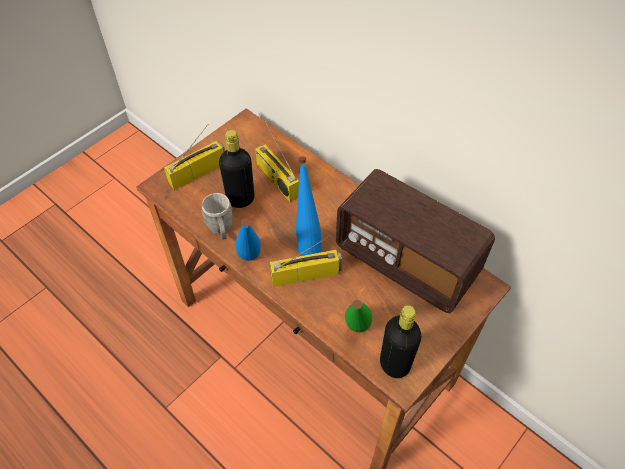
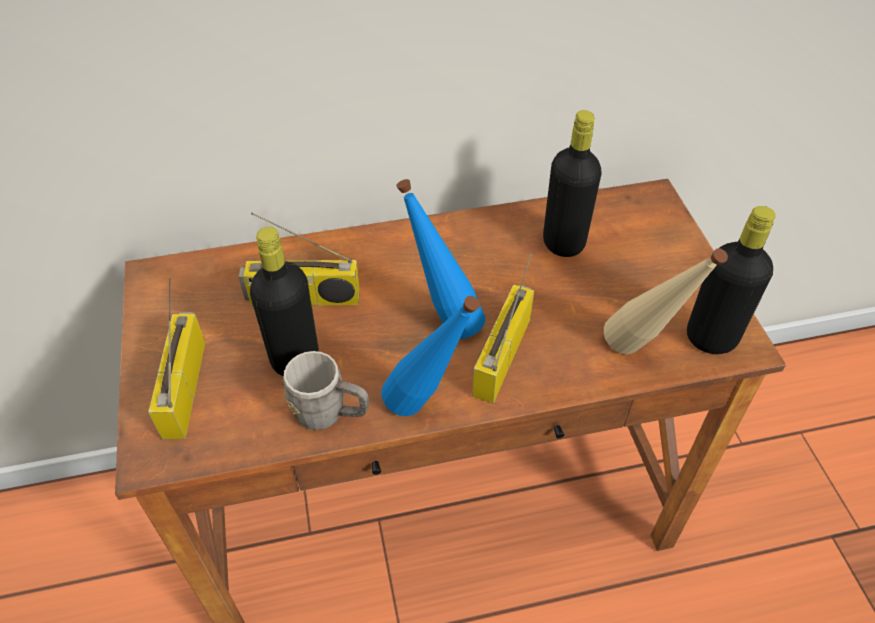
camera: 55 degrees left, 5 degrees down
radio [336,169,495,313] -> black bottle [543,110,601,257]
green bottle [345,300,372,332] -> beige bottle [604,248,728,354]

